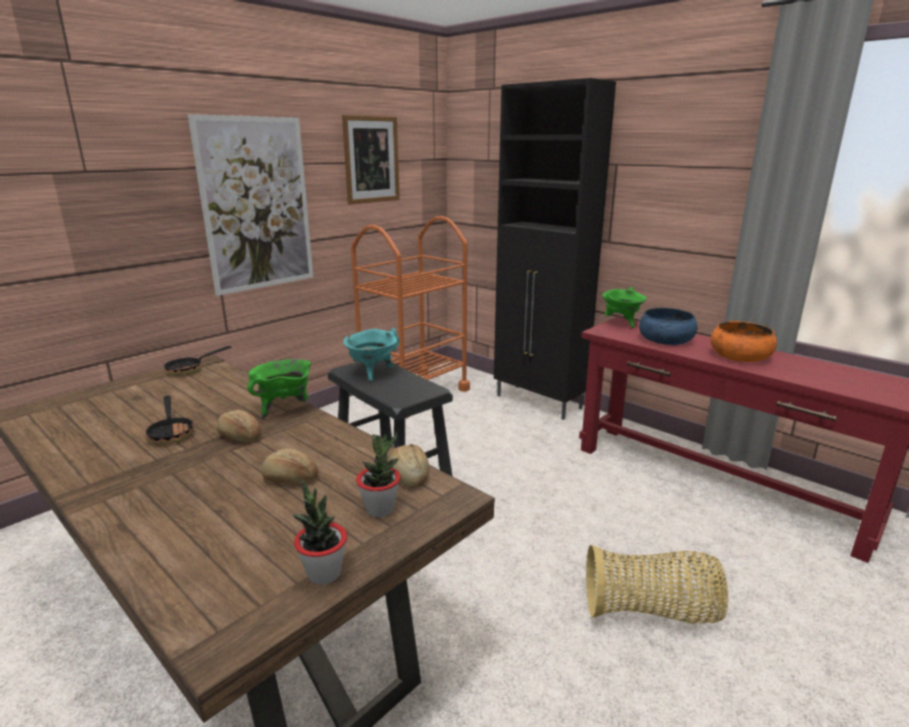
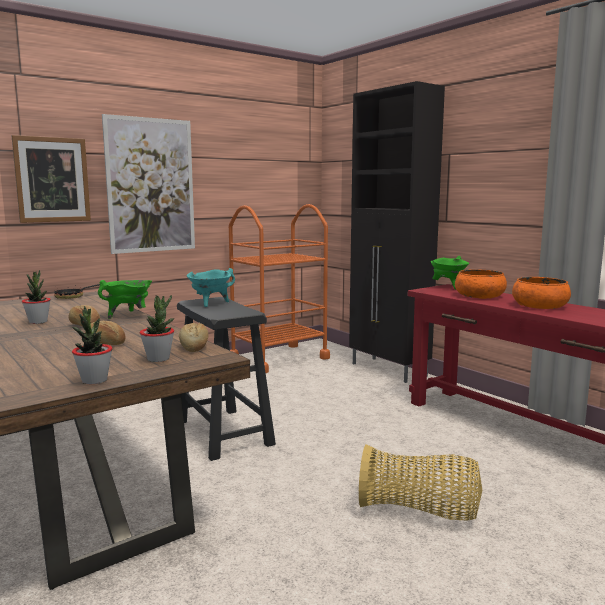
camera: 10 degrees right, 10 degrees down
frying pan [145,396,195,444] -> potted plant [22,270,51,324]
picture [342,115,400,205] -> picture moved to [11,135,91,223]
blue bowl [639,308,697,345] -> orange bowl [455,269,507,299]

